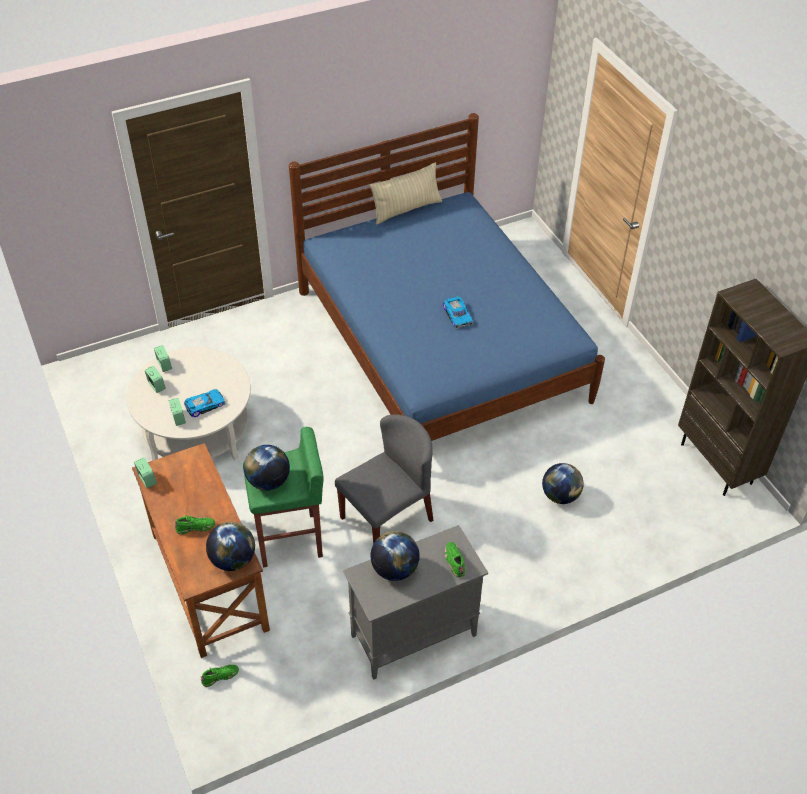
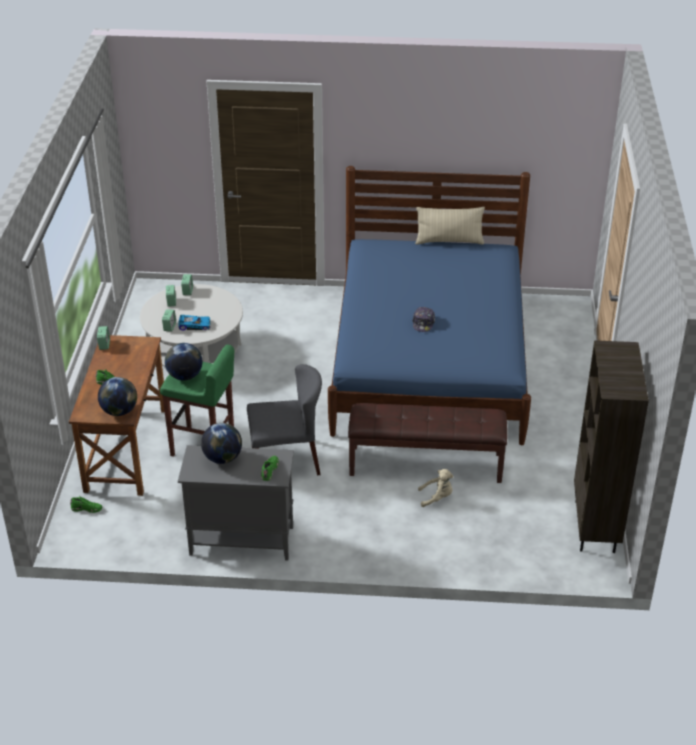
camera: 30 degrees right, 10 degrees down
toy car [443,296,473,329] -> cap [412,307,435,332]
globe [542,463,584,504] -> beige plush toy [418,469,454,507]
none -> brown bench [348,403,507,483]

